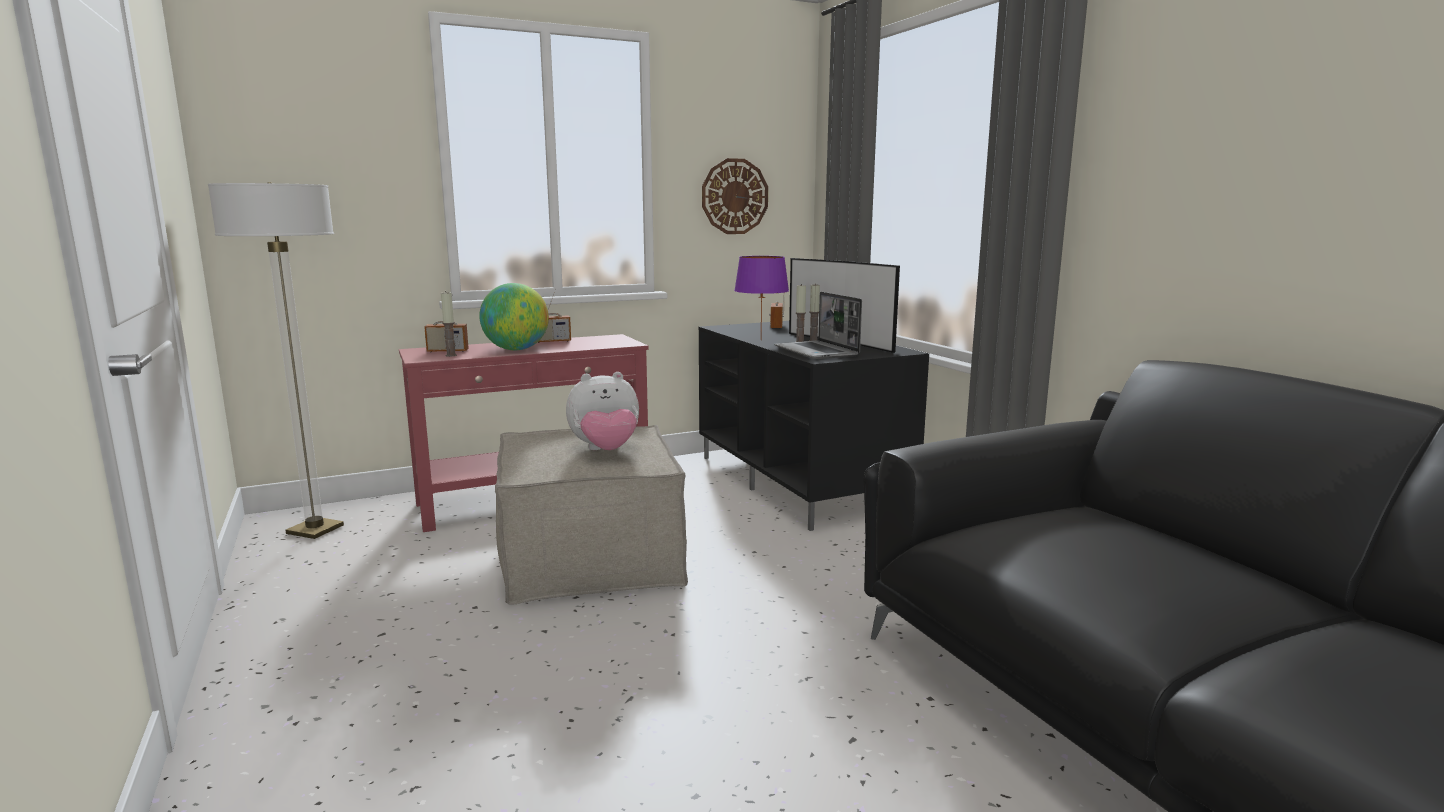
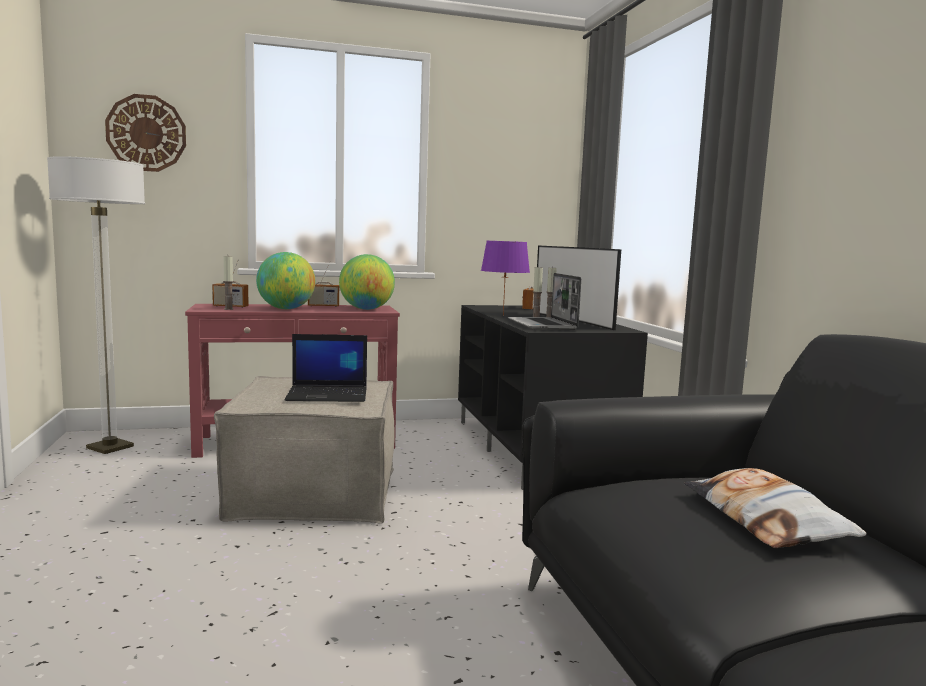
camera: 10 degrees right, 5 degrees down
plush toy [566,372,639,450] -> laptop [285,334,367,402]
wall clock [702,158,768,234] -> wall clock moved to [105,94,186,172]
none -> globe [339,254,395,310]
none -> pillow [684,468,867,548]

